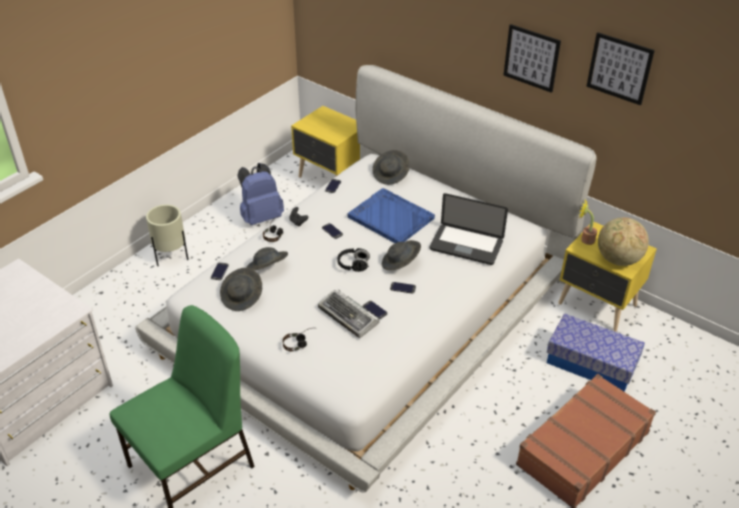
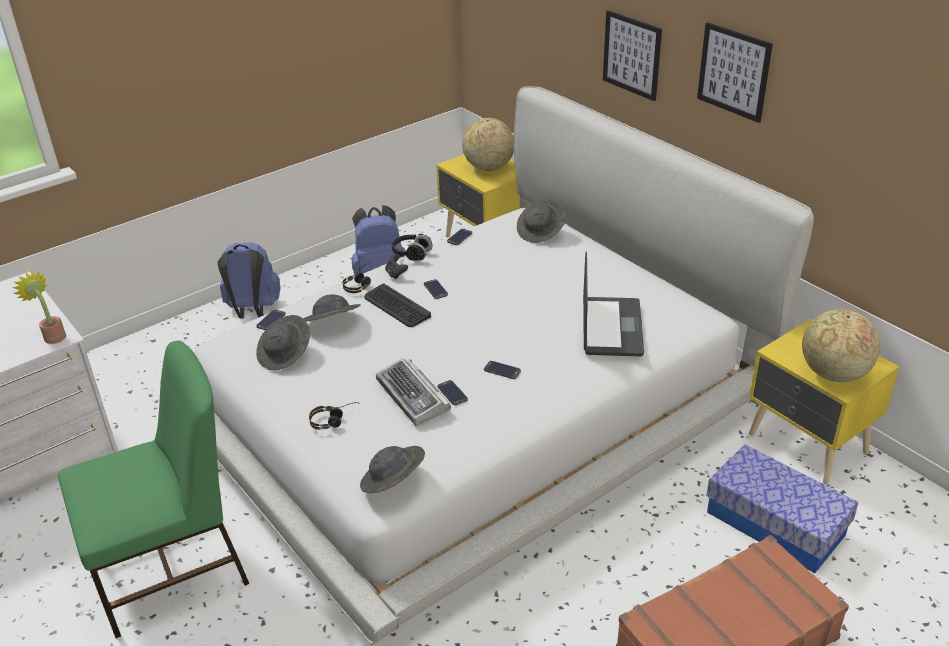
camera: 15 degrees right, 5 degrees down
beige planter [146,204,189,266] -> blue backpack [217,242,281,319]
black headphones [337,248,370,272] -> black headphones moved to [392,234,433,261]
blue tray [347,188,435,243] -> none
grey hat [382,240,421,270] -> grey hat moved to [360,446,425,493]
laptop [430,193,508,265] -> laptop turned 120 degrees counterclockwise [583,251,644,356]
potted plant [579,200,597,245] -> potted plant moved to [12,271,66,344]
picture [586,32,655,105] -> picture moved to [603,10,662,101]
none -> keyboard [364,283,431,327]
none -> globe [462,118,514,171]

